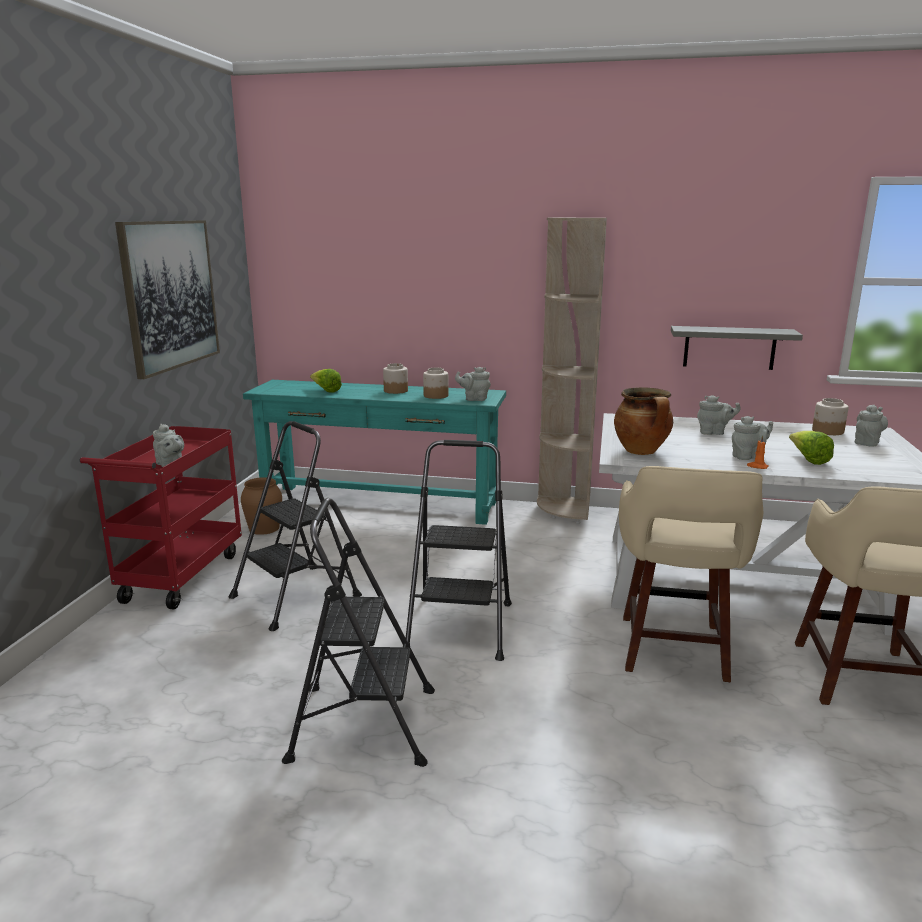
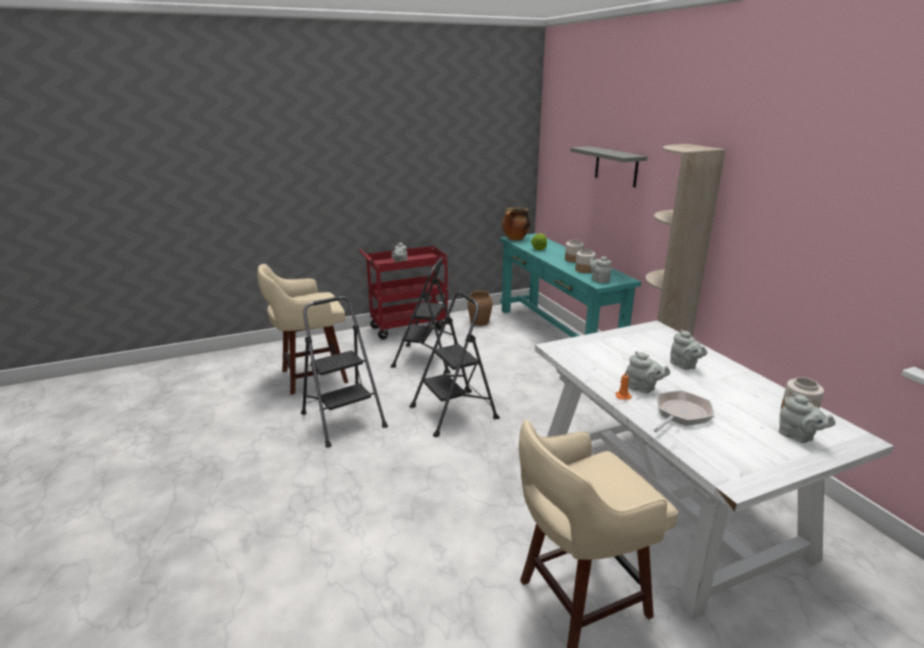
camera: 55 degrees right, 5 degrees up
picture [115,220,220,379] -> none
cooking pot [614,387,673,455] -> cooking pot moved to [502,207,531,241]
beige stool [619,466,763,682] -> beige stool moved to [257,264,348,395]
grey shelf [671,326,803,370] -> grey shelf moved to [570,146,647,188]
lettuce [789,431,834,465] -> frying pan [654,391,714,432]
grey teapot [855,405,888,447] -> grey teapot turned 45 degrees clockwise [779,393,835,443]

